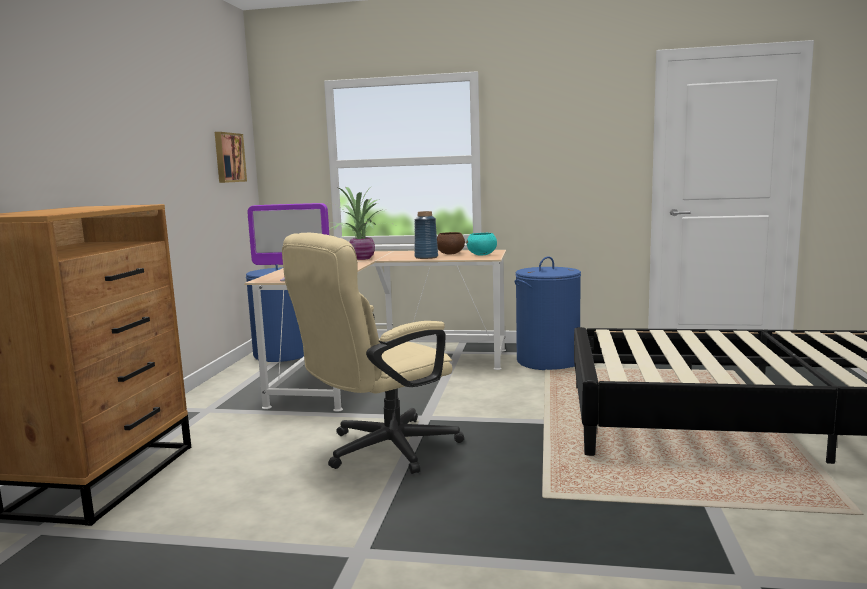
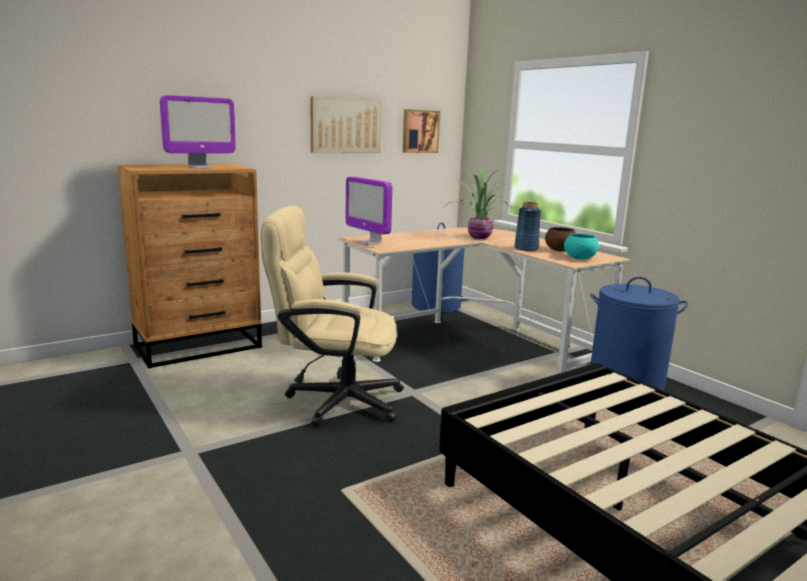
camera: 45 degrees right, 5 degrees up
none -> monitor [160,95,236,169]
none -> picture [310,97,382,153]

